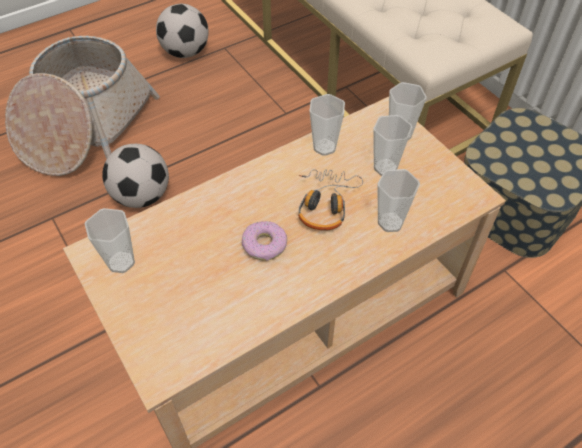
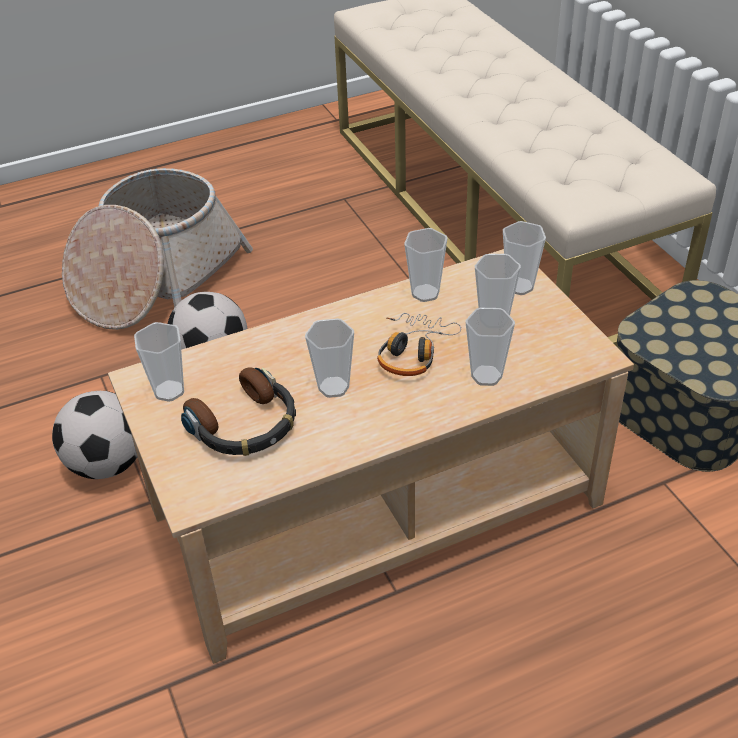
camera: 10 degrees right, 10 degrees down
football [156,4,208,58] -> football moved to [52,391,138,479]
donut [242,221,287,260] -> cup [305,318,354,398]
none -> headphones [181,368,296,456]

